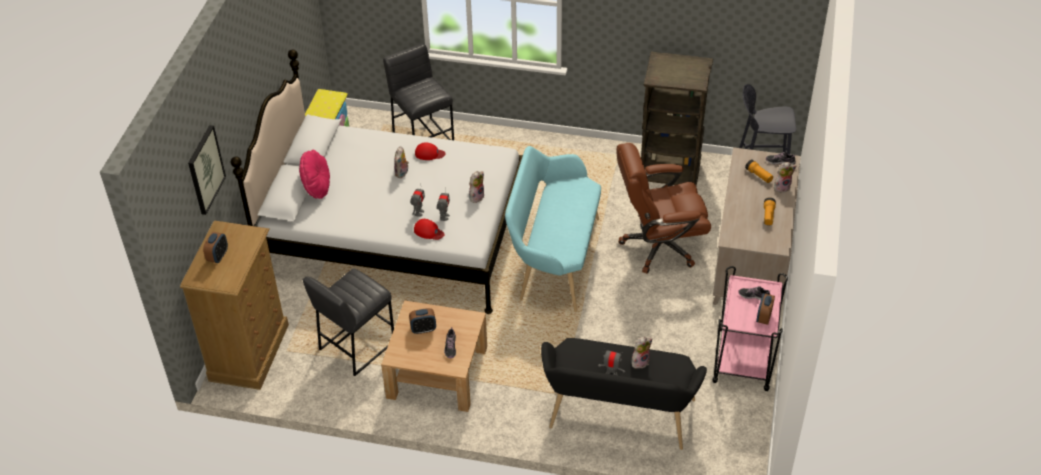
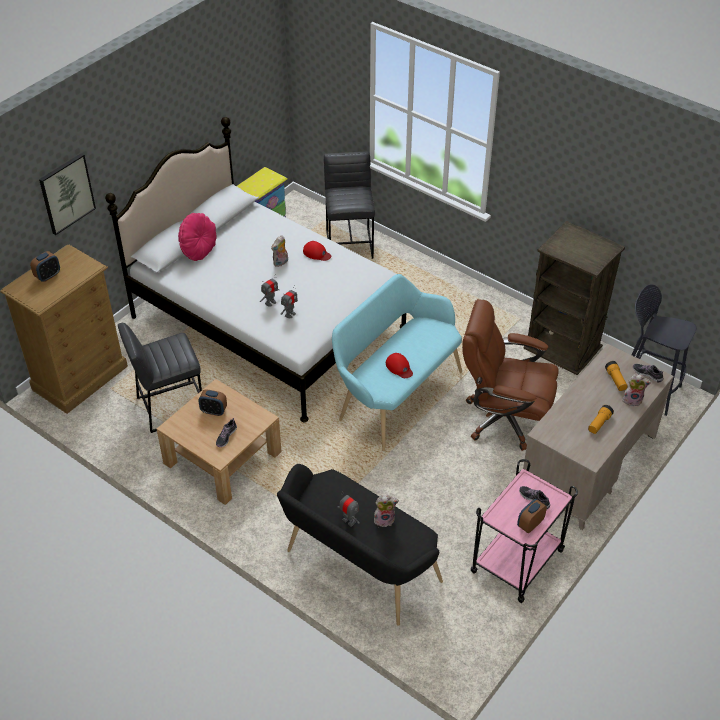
camera: 25 degrees right, 0 degrees up
red cap [414,219,444,240] -> red cap moved to [386,353,413,378]
plush toy [469,171,484,203] -> none

